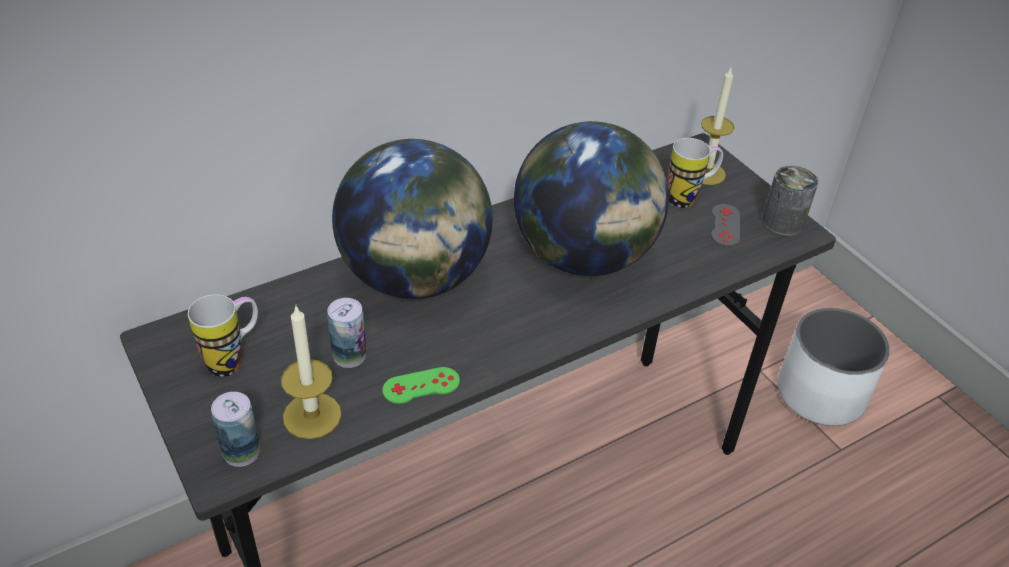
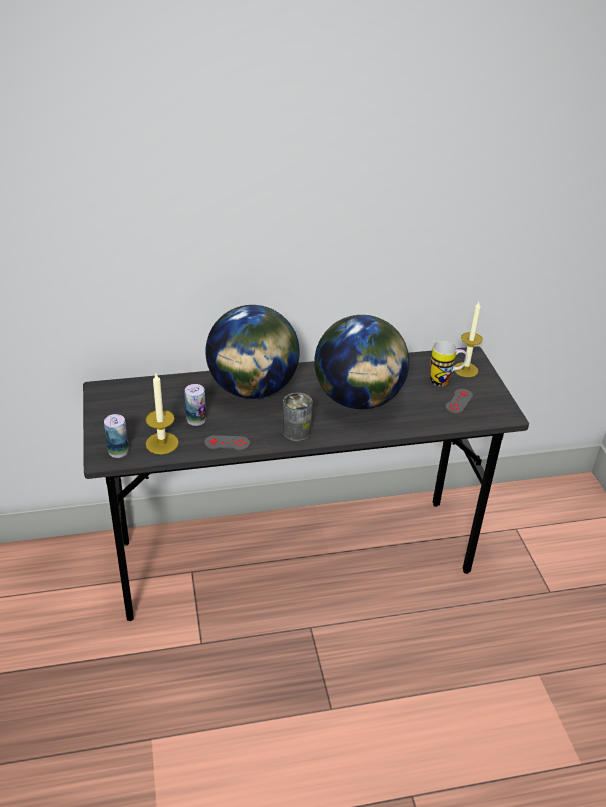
camera: 20 degrees right, 5 degrees down
mug [188,294,258,377] -> none
green game controller [382,367,460,404] -> grey game controller [204,435,250,450]
can [762,165,818,236] -> can moved to [282,393,313,441]
white planter [778,308,890,426] -> none

